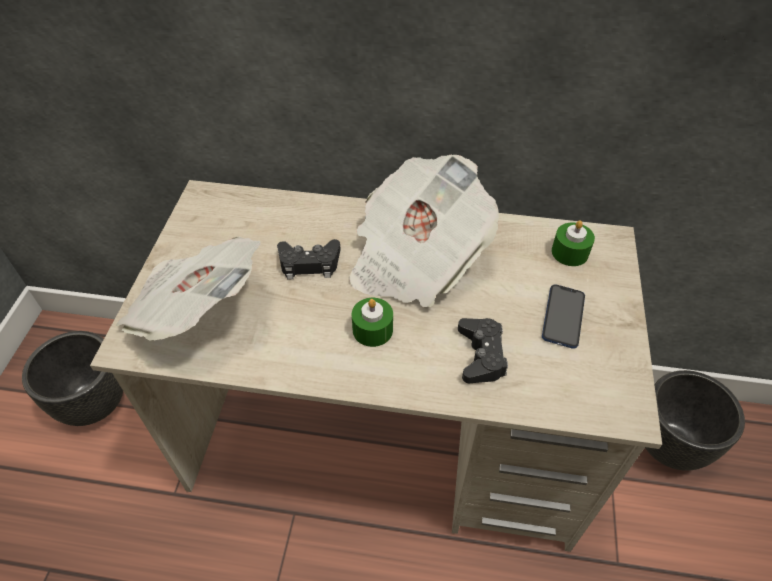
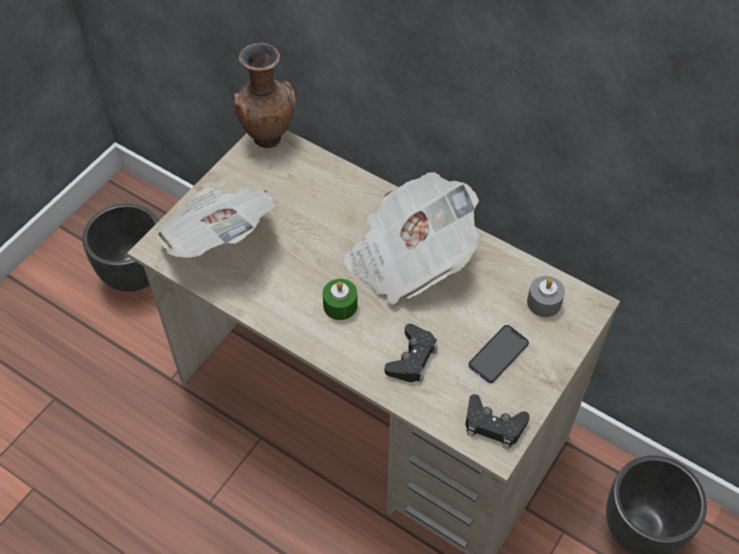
camera: 25 degrees right, 5 degrees up
black game controller [277,239,341,280] -> black game controller moved to [465,394,530,449]
green candle [551,220,595,266] -> grey candle [527,276,565,317]
none -> brown vase [233,43,296,148]

